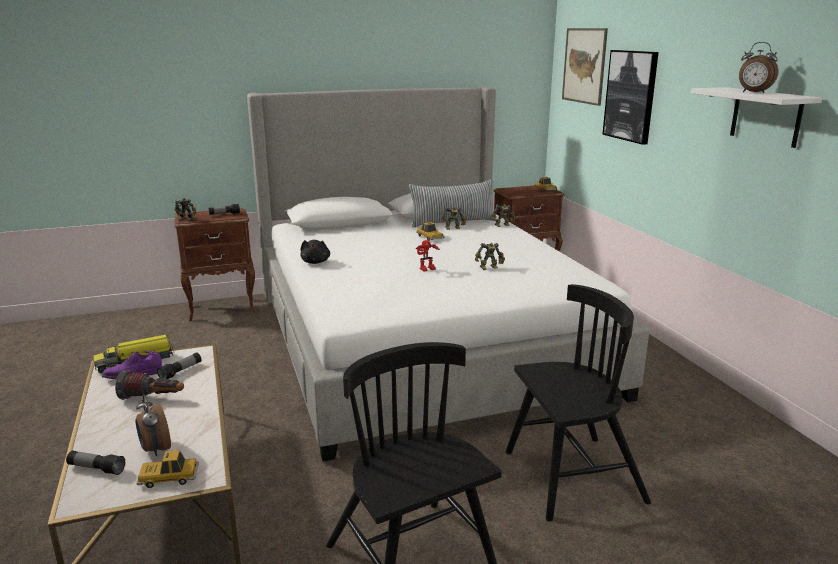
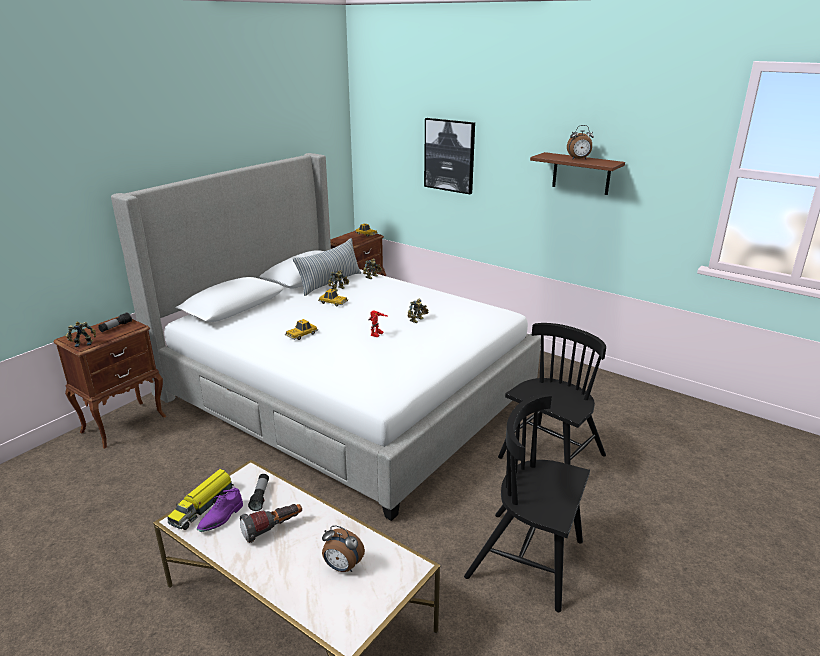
camera: 35 degrees left, 5 degrees up
flashlight [66,451,125,475] -> none
toy car [136,450,199,488] -> toy car moved to [285,319,318,340]
black plush toy [300,240,330,264] -> none
picture [562,28,608,106] -> none
white shelf [691,87,822,148] -> brown shelf [530,152,625,195]

